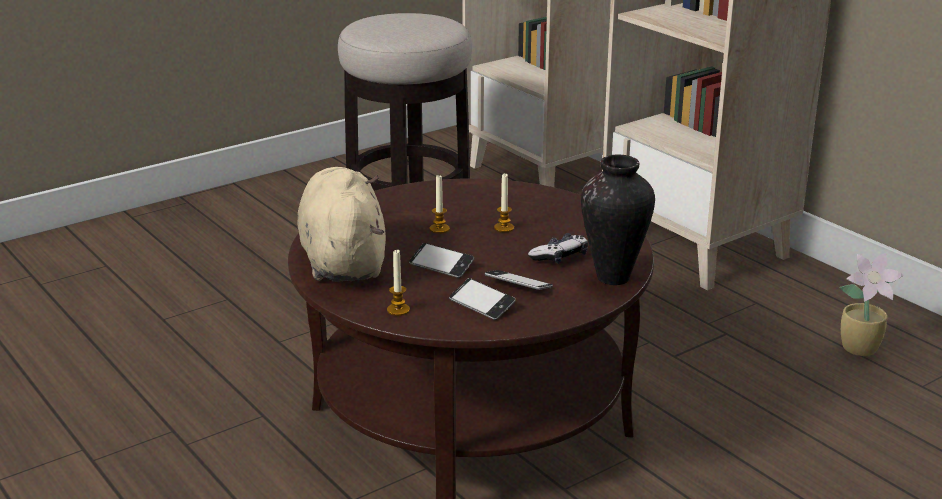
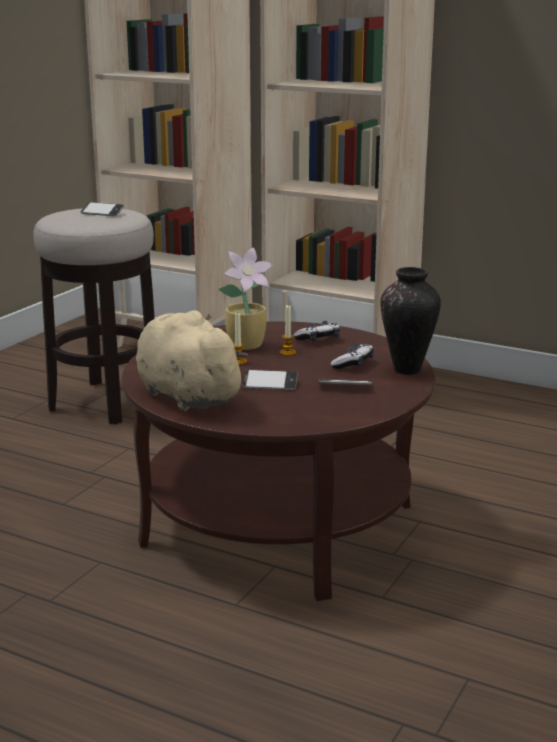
camera: 25 degrees left, 5 degrees down
candle [387,249,410,316] -> none
phone [449,278,516,320] -> phone moved to [81,202,124,216]
potted plant [839,253,904,356] -> potted plant moved to [218,248,273,350]
none -> game controller [294,321,340,342]

